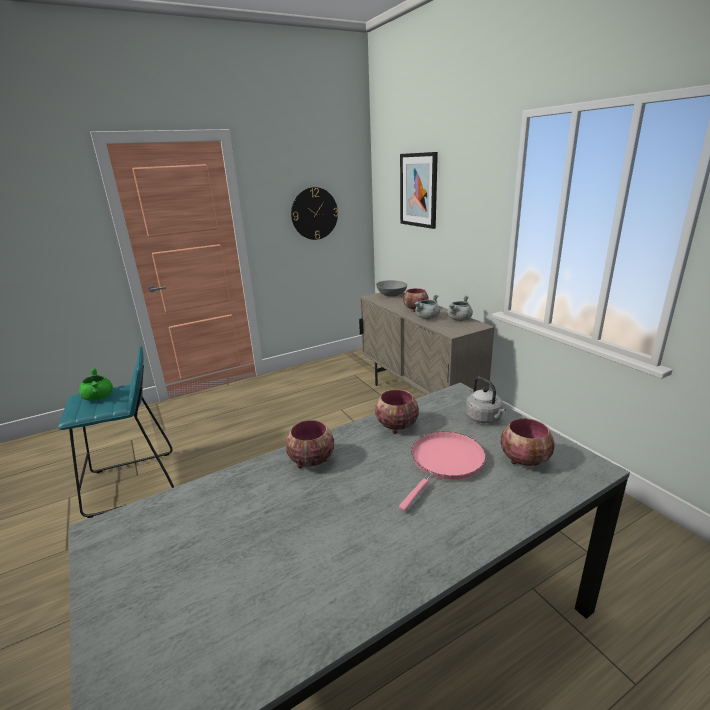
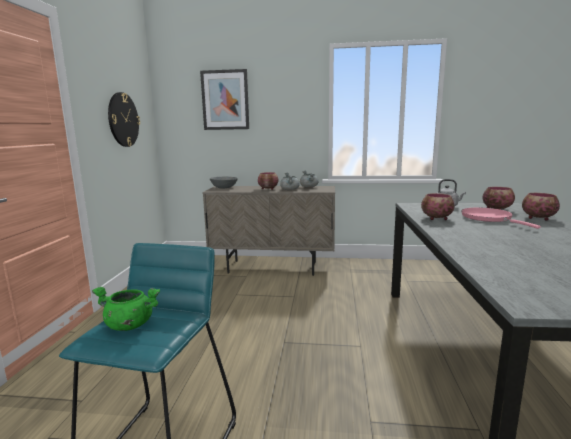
camera: 55 degrees left, 10 degrees down
bowl [286,420,334,468] -> bowl moved to [522,193,560,221]

